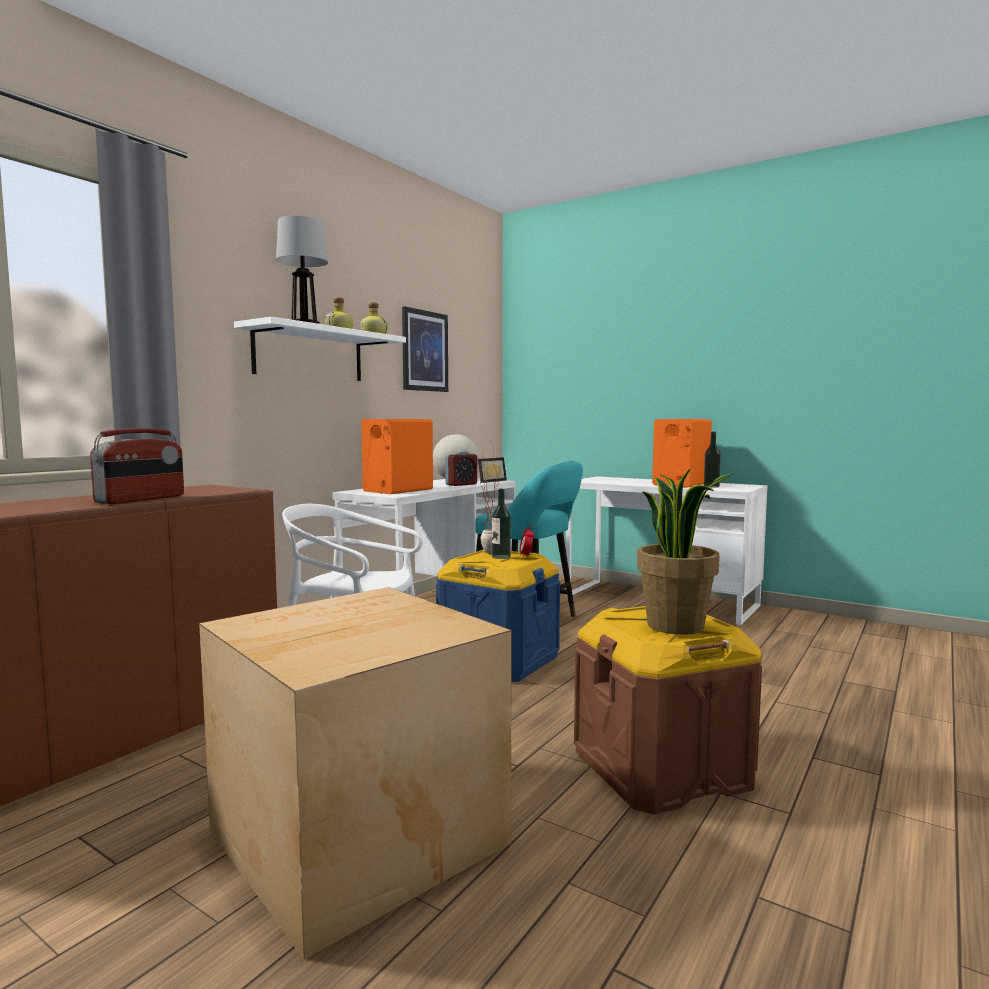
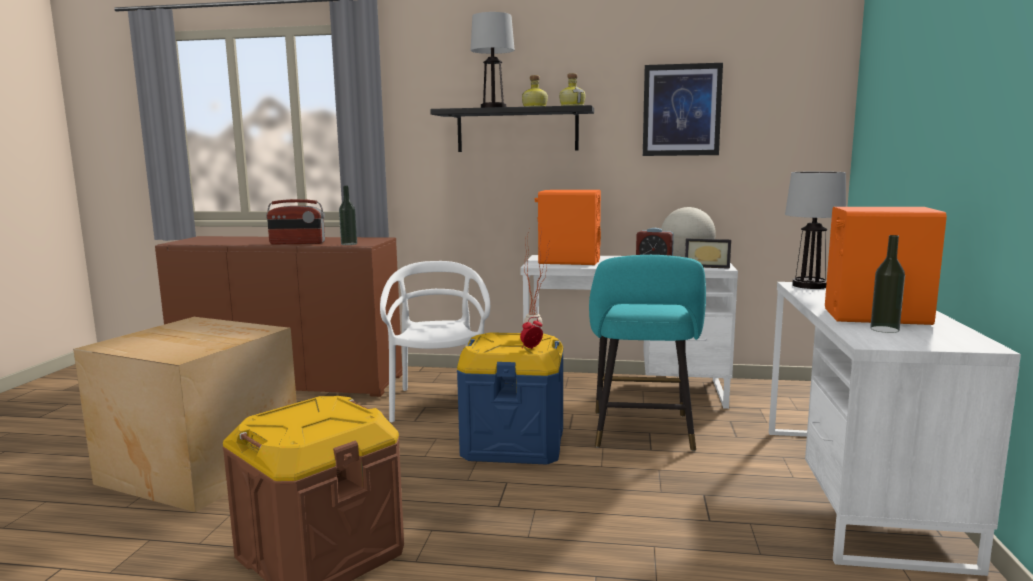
camera: 65 degrees right, 5 degrees up
white shelf [234,317,406,381] -> black shelf [430,105,594,152]
bottle [492,489,511,559] -> bottle moved to [339,186,357,245]
potted plant [637,469,733,635] -> none
none -> table lamp [785,171,846,289]

